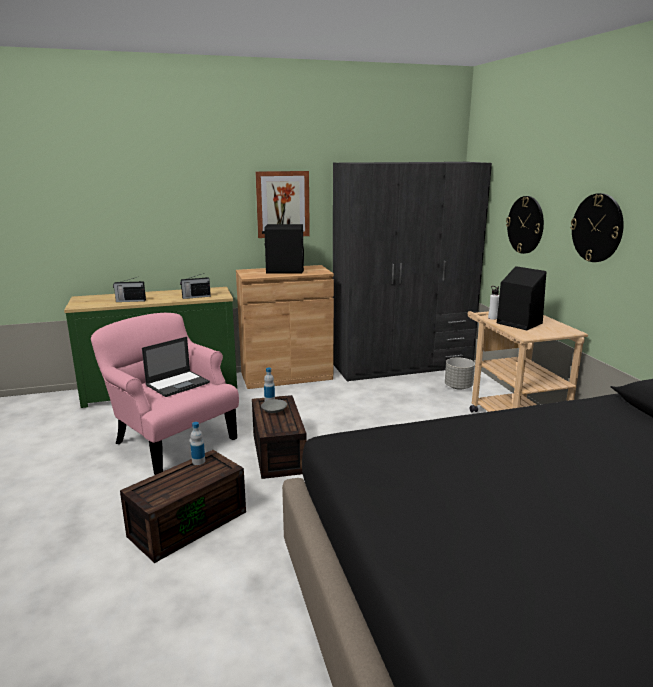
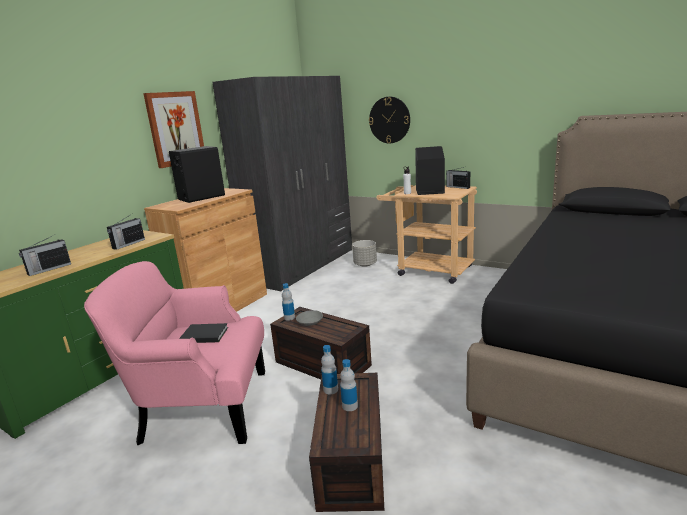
camera: 40 degrees left, 0 degrees up
laptop [142,337,210,397] -> black book [179,323,228,343]
wall clock [570,193,624,262] -> none
none -> bottle [340,359,358,411]
none -> radio [446,167,470,189]

